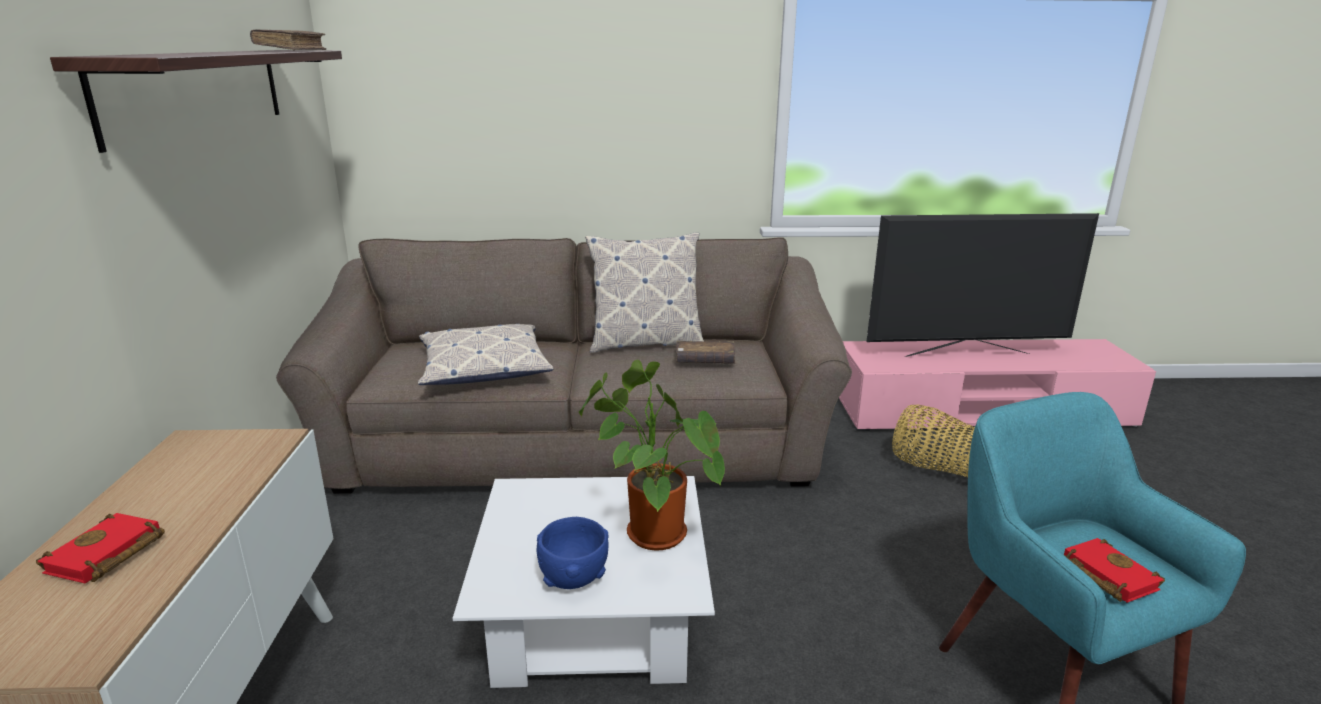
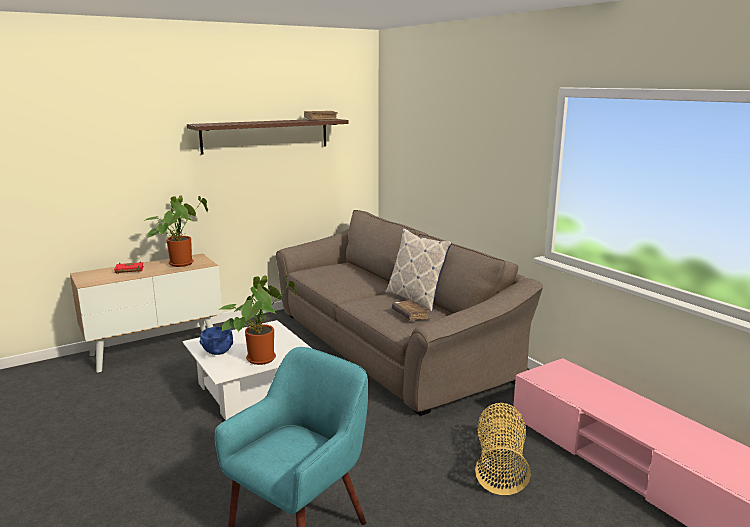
camera: 60 degrees right, 5 degrees down
pillow [418,324,553,385] -> none
television [866,213,1099,357] -> none
red book [1064,538,1165,603] -> none
none -> potted plant [143,195,209,267]

